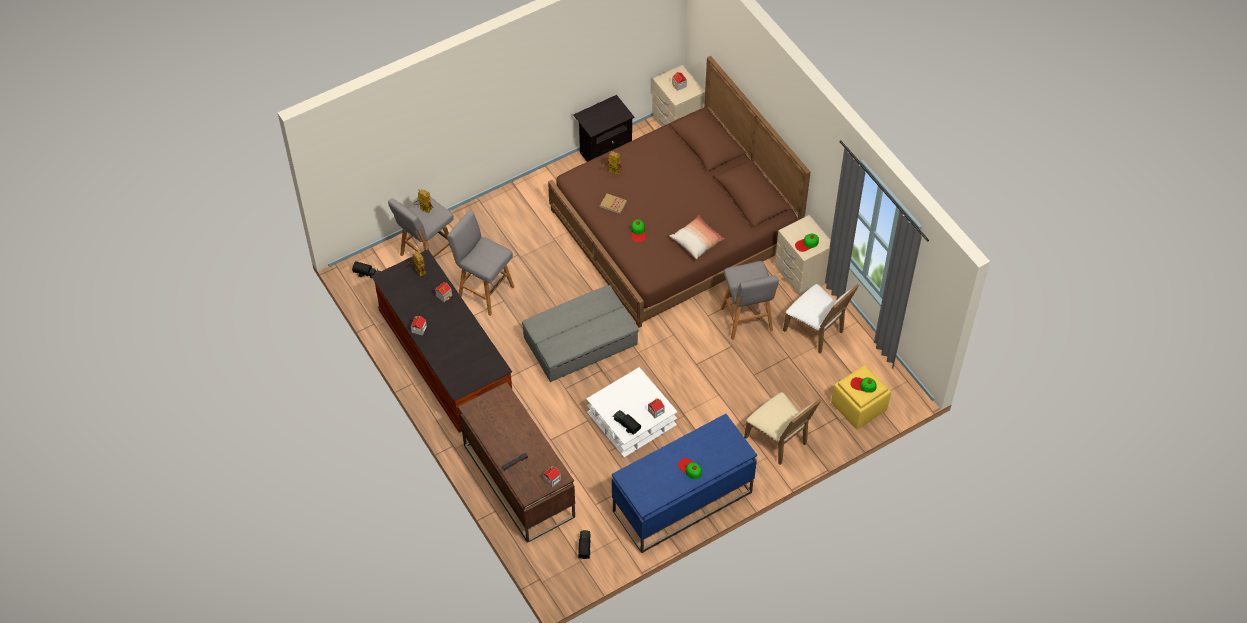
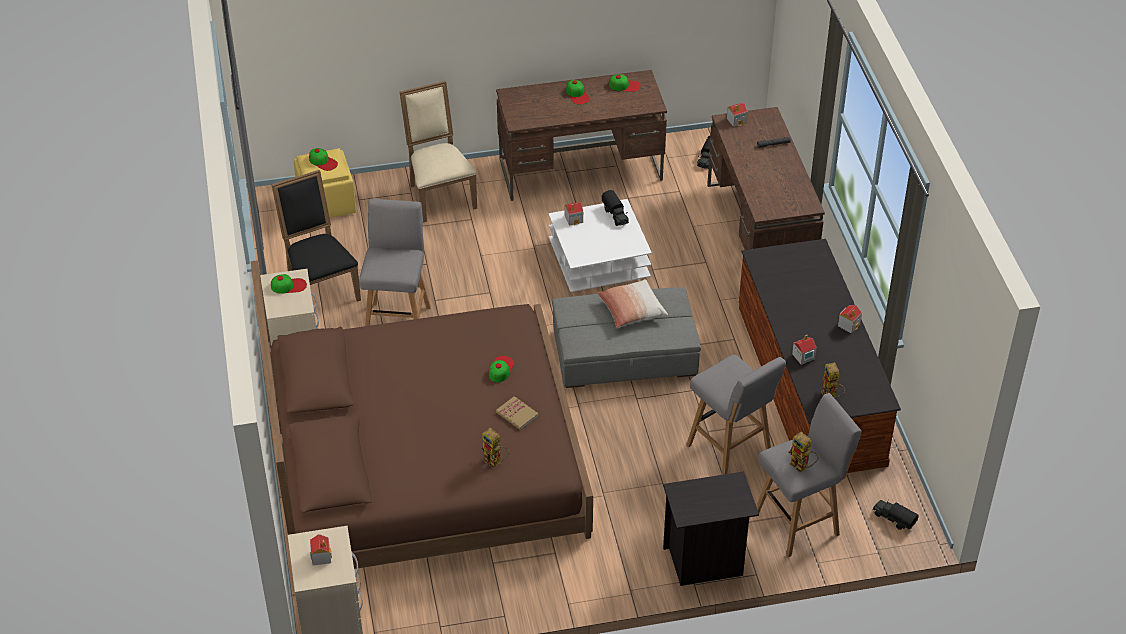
camera: 160 degrees left, 10 degrees down
black nightstand [573,95,635,162] -> black nightstand moved to [663,471,759,586]
blue desk [612,414,757,553] -> brown desk [496,70,667,201]
pillow [670,216,725,259] -> pillow moved to [597,279,668,328]
white chair [783,284,859,353] -> black chair [271,170,361,302]
none -> cap [609,74,641,92]

